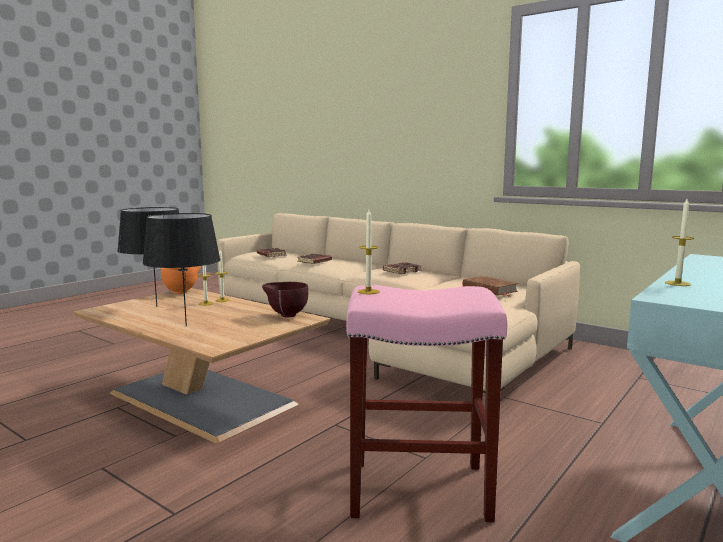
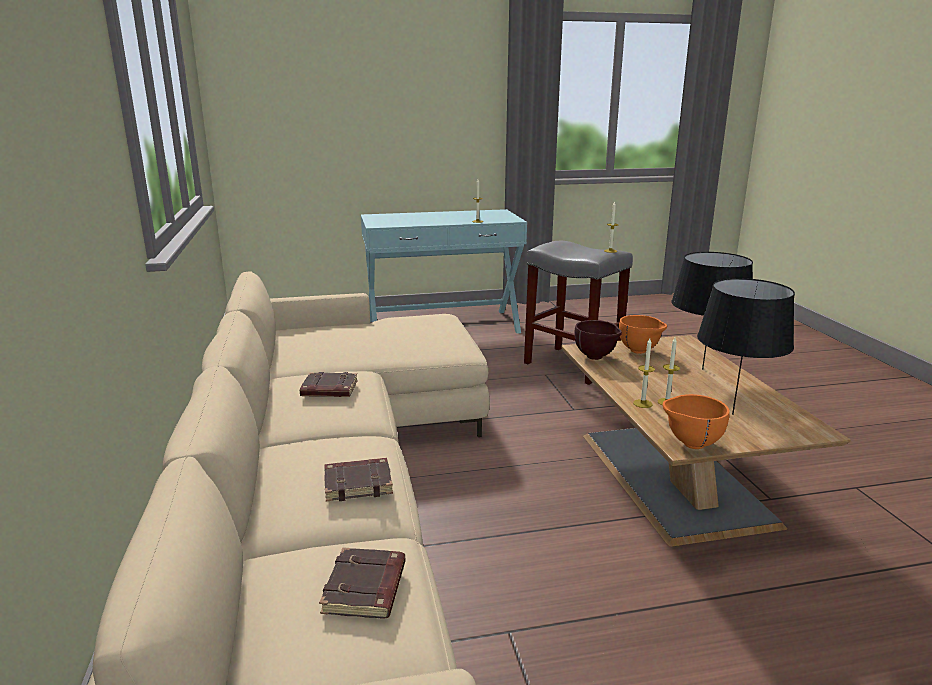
camera: 140 degrees left, 10 degrees up
pink stool [346,285,507,522] -> grey stool [524,241,633,385]
brown book [463,276,519,296] -> none
none -> orange bowl [619,315,667,354]

